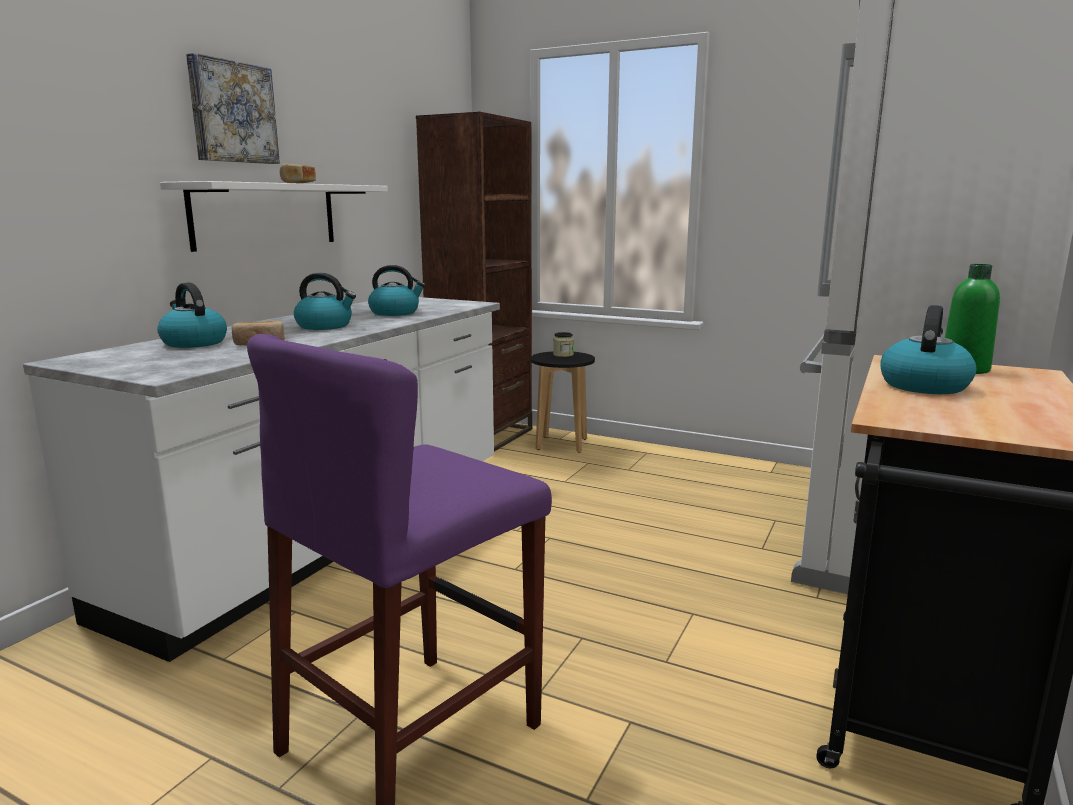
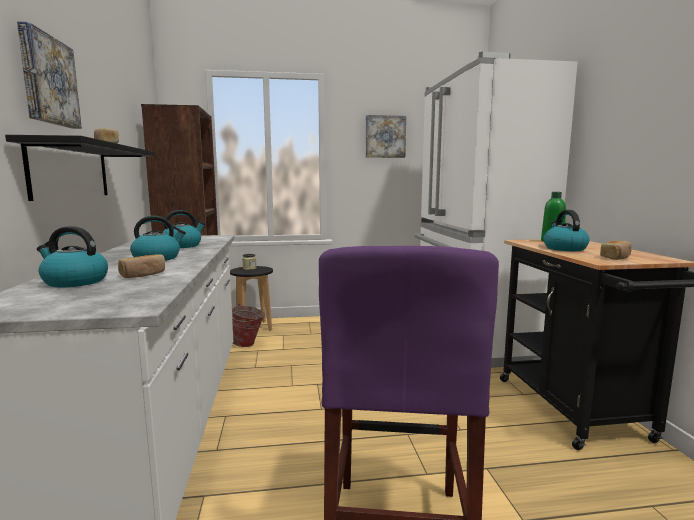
camera: 35 degrees left, 5 degrees down
white shelf [160,181,388,252] -> black shelf [5,135,156,201]
none -> bucket [232,304,265,347]
none -> picture [366,115,406,158]
none -> bread [600,241,632,260]

